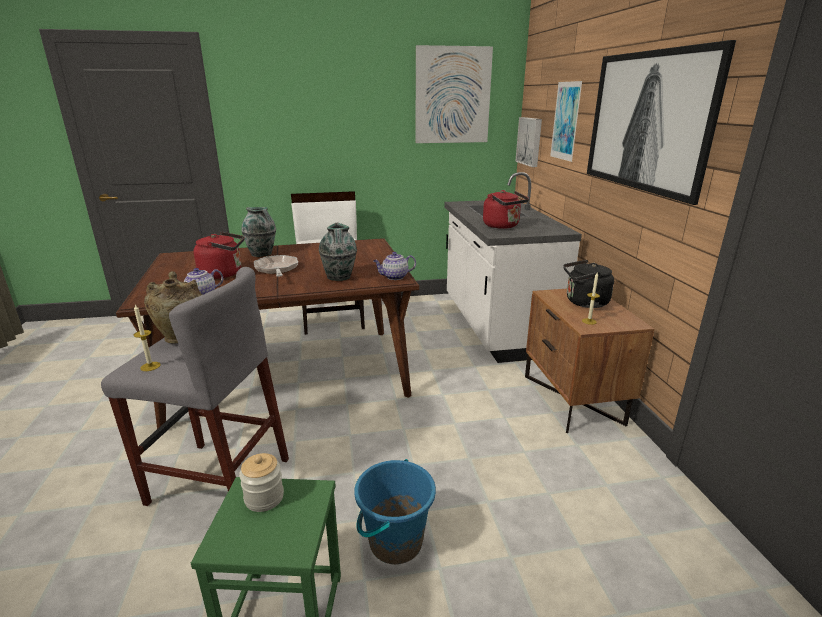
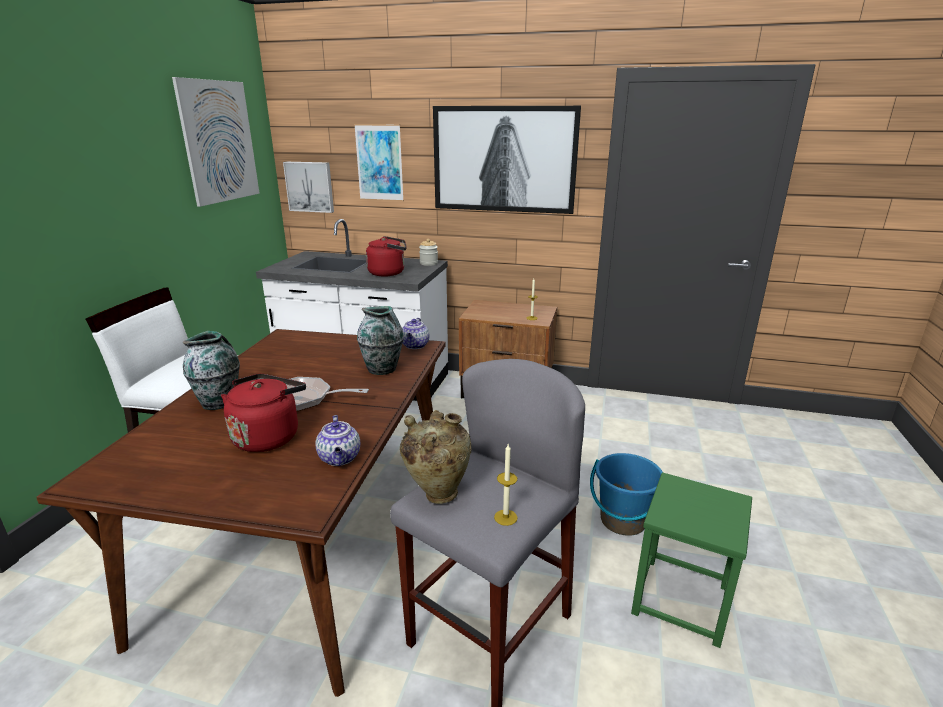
camera: 65 degrees left, 0 degrees up
jar [239,453,284,512] -> jar moved to [419,239,438,266]
black kettle [563,260,614,308] -> none

